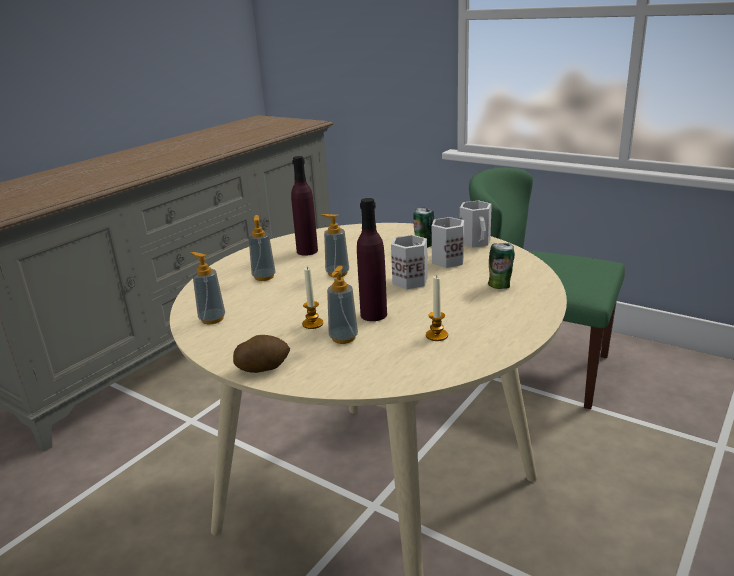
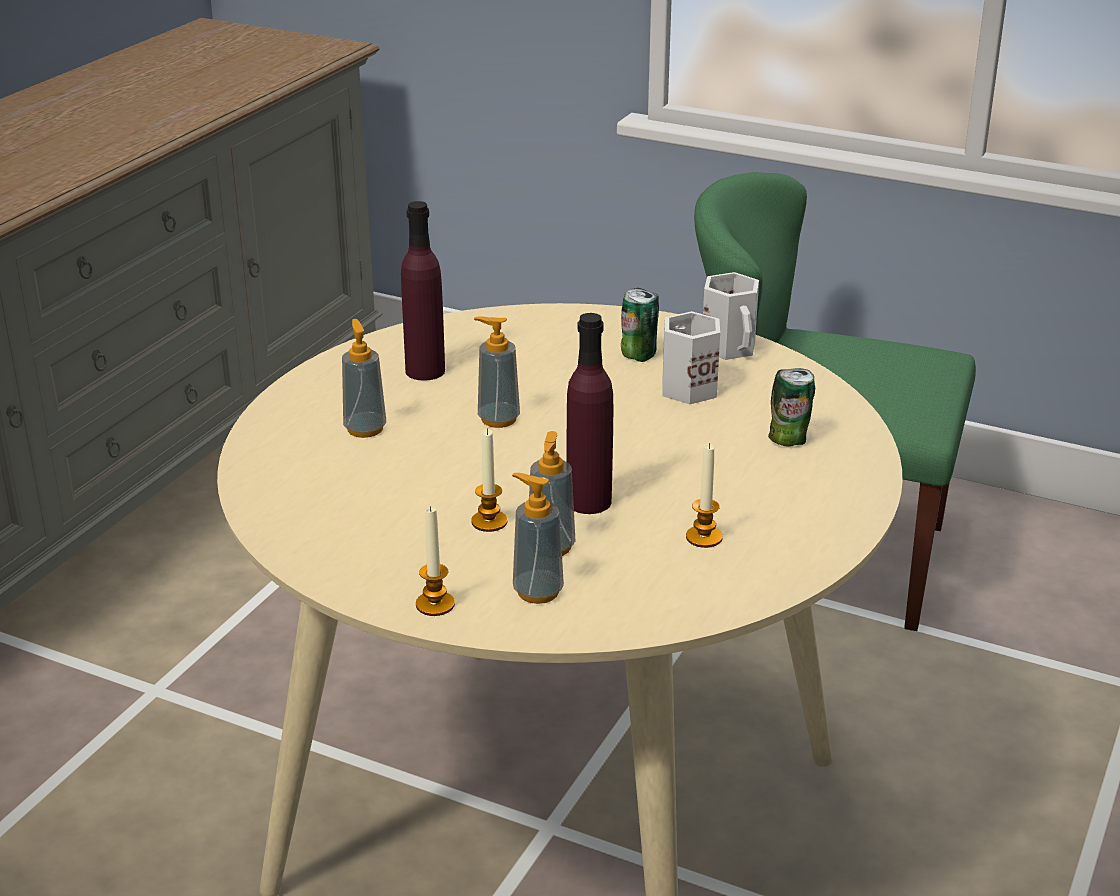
camera: 10 degrees left, 5 degrees up
soap dispenser [191,252,225,324] -> soap dispenser moved to [512,473,564,604]
potato [233,335,290,373] -> candle [416,506,455,616]
white mug [391,235,428,289] -> none

